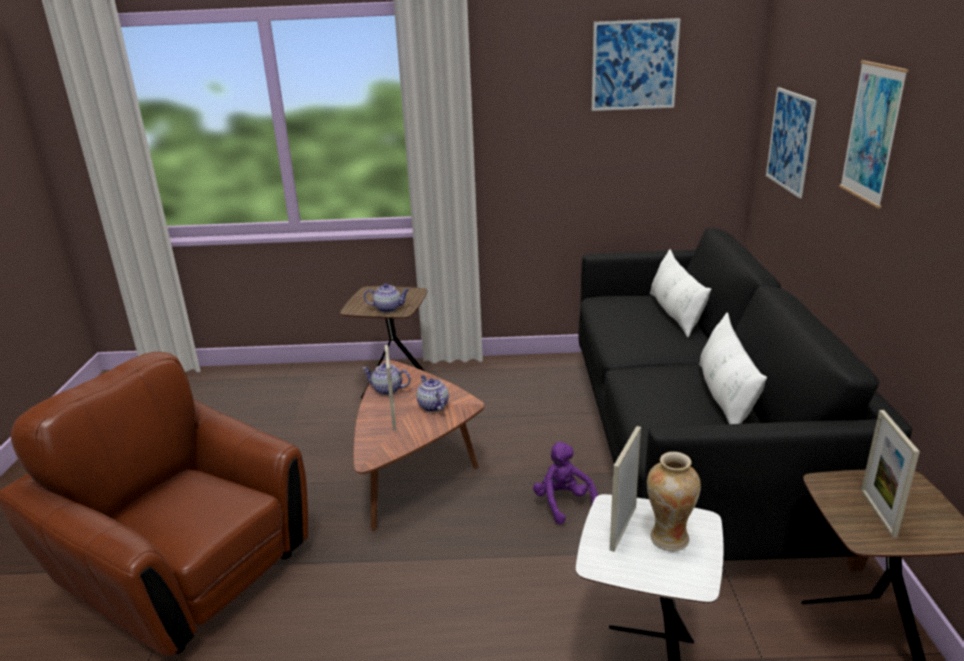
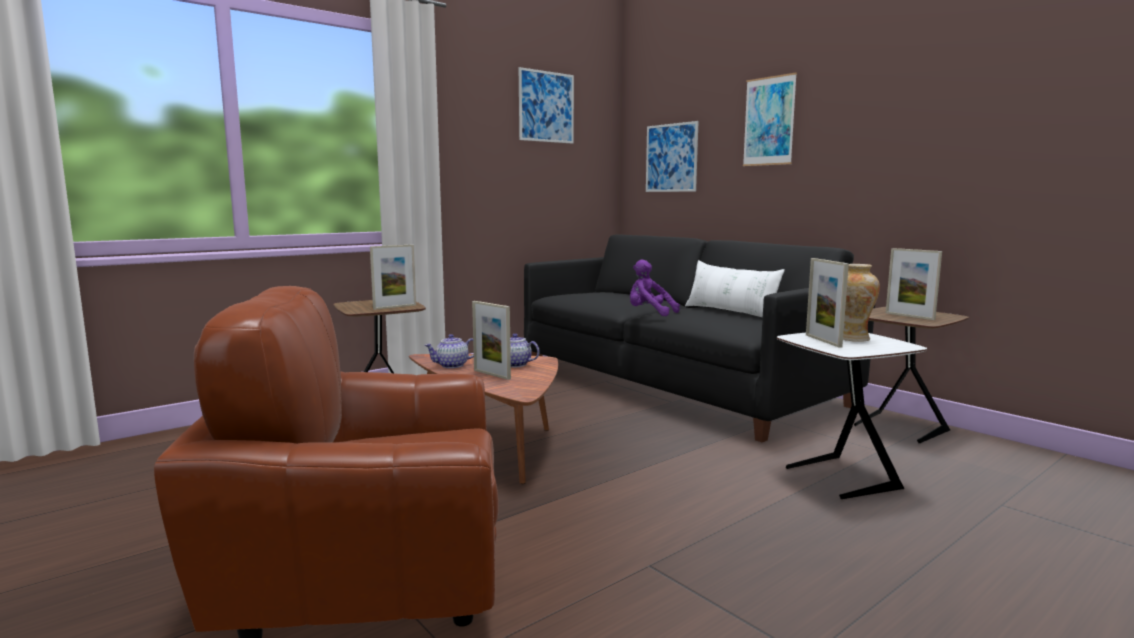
camera: 40 degrees left, 15 degrees down
teapot [364,284,409,313] -> picture frame [370,244,416,310]
purple plush toy [533,442,598,525] -> purple plush toy moved to [630,259,680,316]
white pillow [650,249,711,338] -> none

